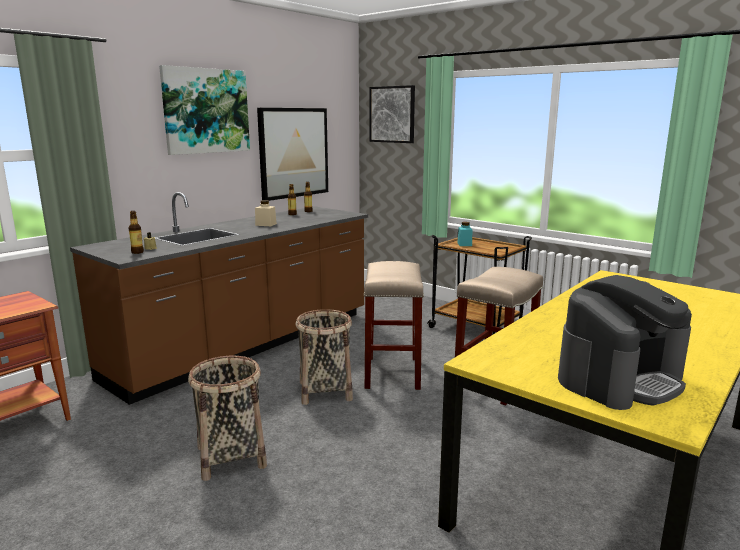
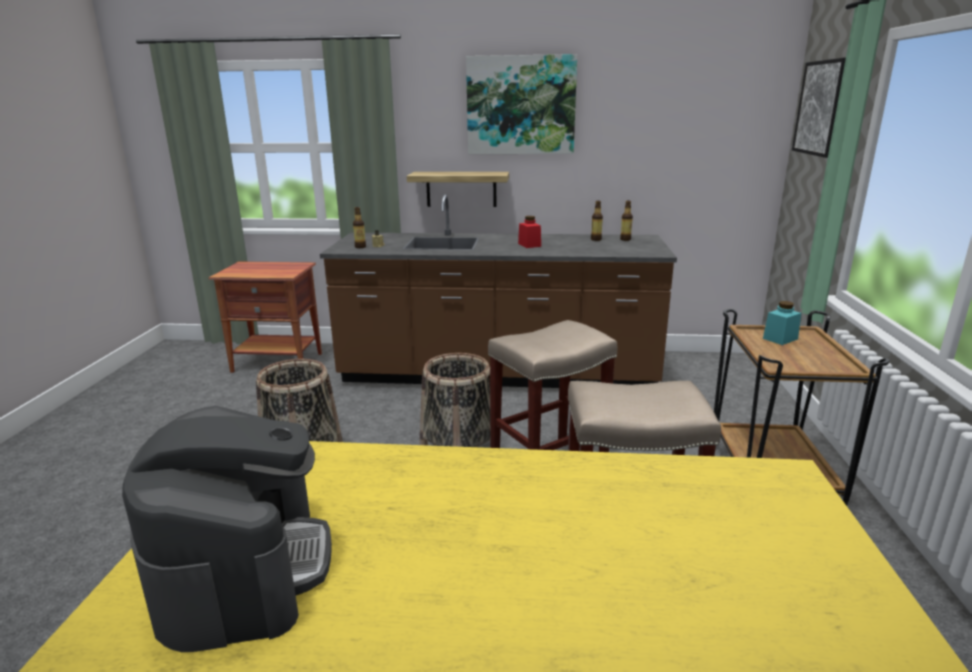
camera: 55 degrees right, 5 degrees up
beige jar [255,200,277,226] -> red jar [518,216,541,248]
picture [257,108,328,201] -> none
coffee machine [558,275,692,410] -> coffee machine turned 120 degrees counterclockwise [122,406,332,652]
none -> shelf [407,172,509,207]

